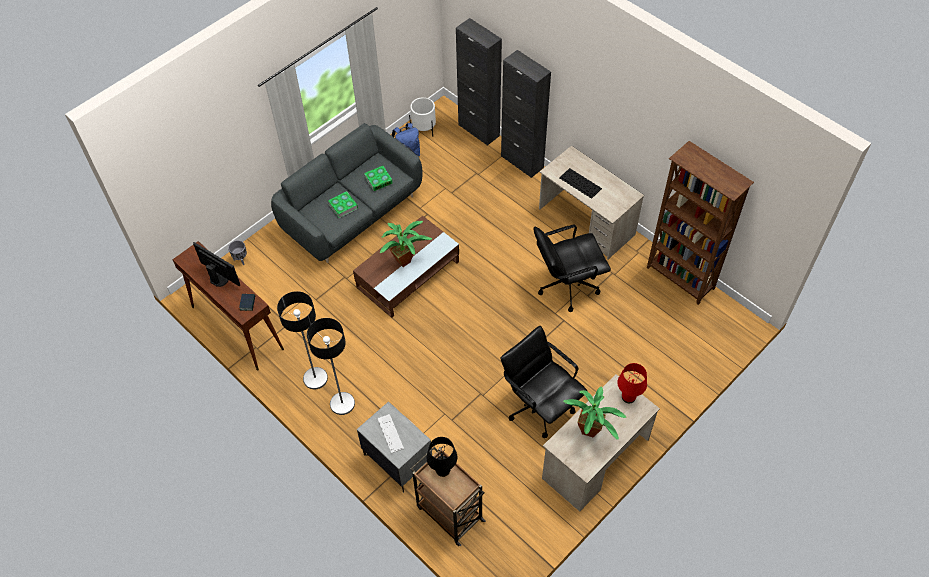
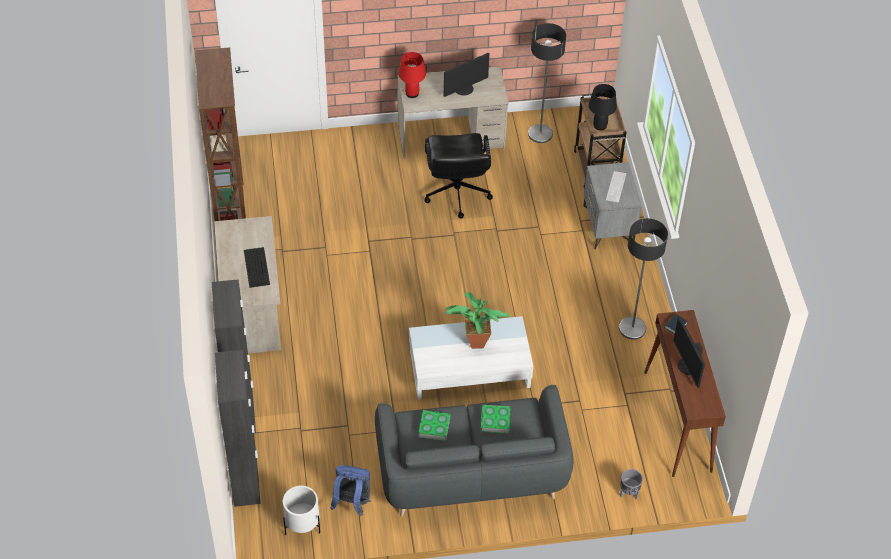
camera: 145 degrees left, 5 degrees down
floor lamp [307,318,355,415] -> floor lamp moved to [528,23,566,143]
brown coffee table [353,216,459,317] -> white coffee table [409,316,533,400]
black office chair [533,225,611,312] -> none
potted plant [563,387,627,440] -> monitor [444,53,489,97]

